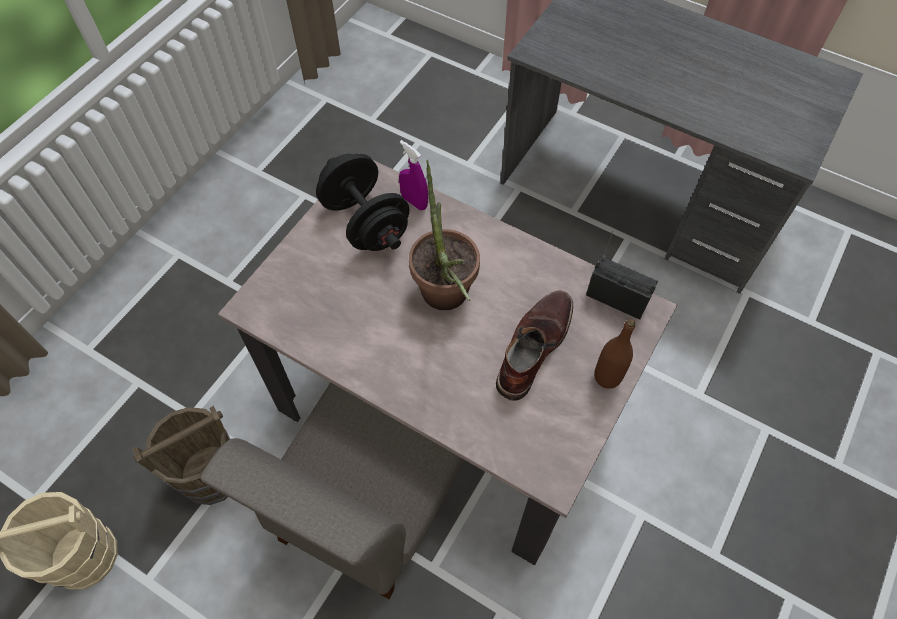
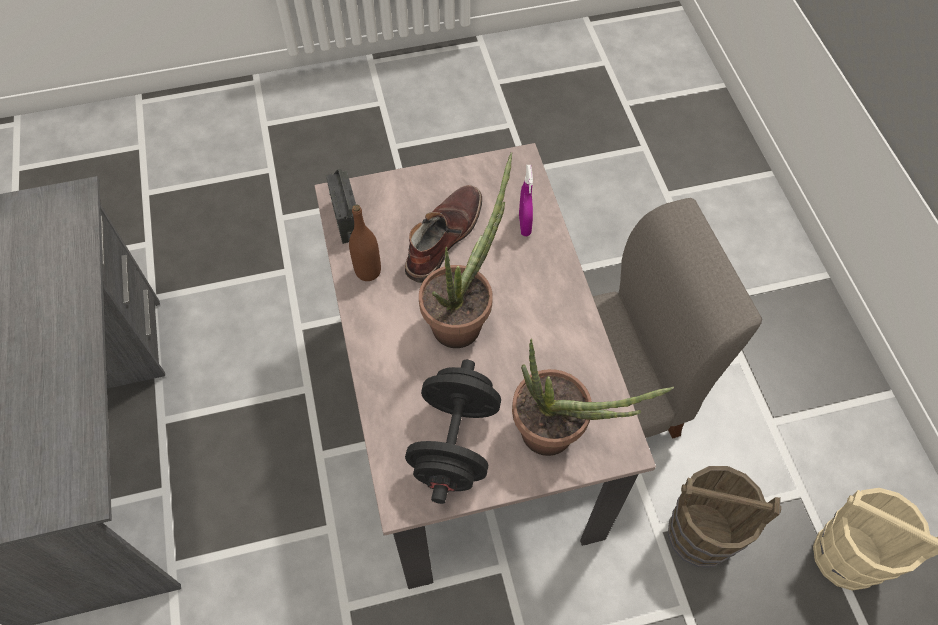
camera: 135 degrees left, 0 degrees up
purple spray bottle [399,140,428,210] -> purple spray bottle moved to [519,165,533,236]
brown boot [496,290,573,401] -> brown boot turned 135 degrees clockwise [405,185,482,283]
brown bottle [594,319,635,389] -> brown bottle moved to [349,205,381,281]
none -> potted plant [512,338,674,456]

